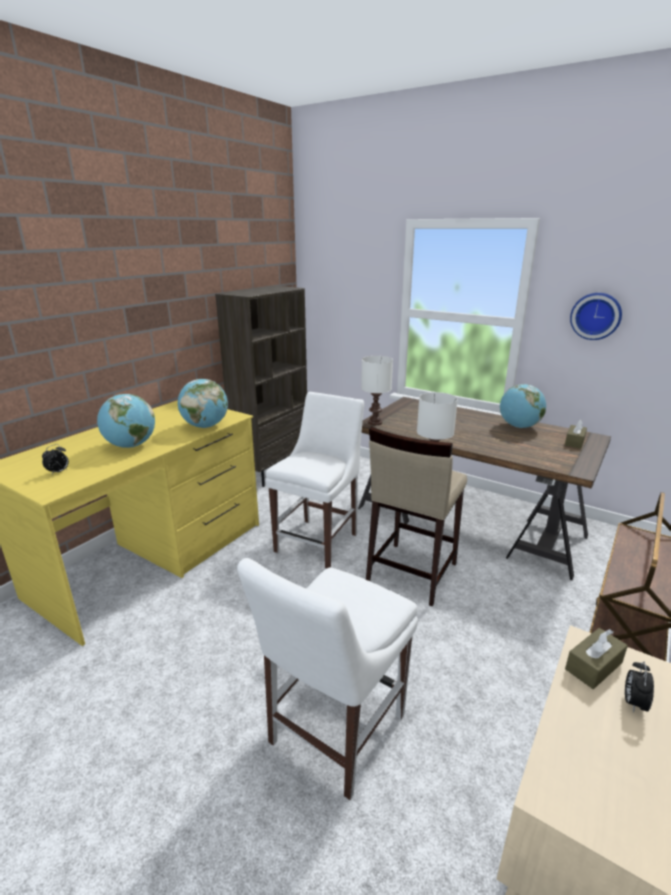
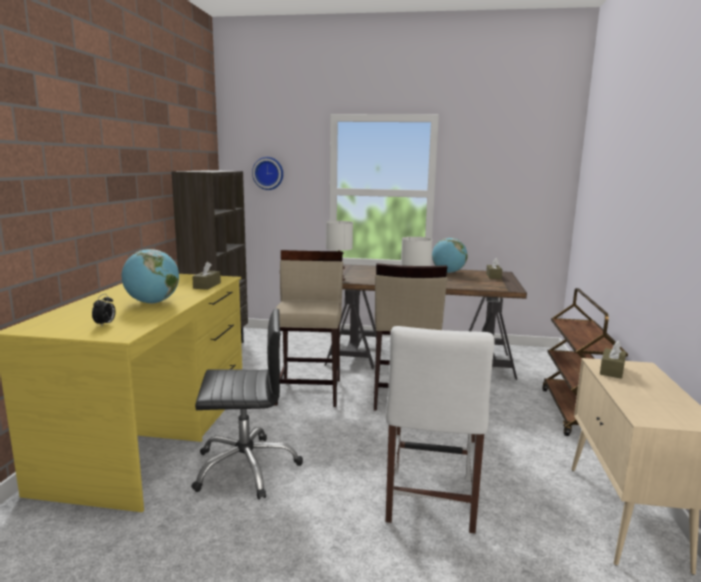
camera: 25 degrees left, 10 degrees down
globe [178,379,228,428] -> brown tissue box [192,262,221,290]
white chair [265,392,364,568] -> beige stool [275,250,343,407]
wall clock [570,293,622,340] -> wall clock moved to [252,157,283,190]
alarm clock [625,662,654,713] -> none
none -> black office chair [191,308,303,500]

